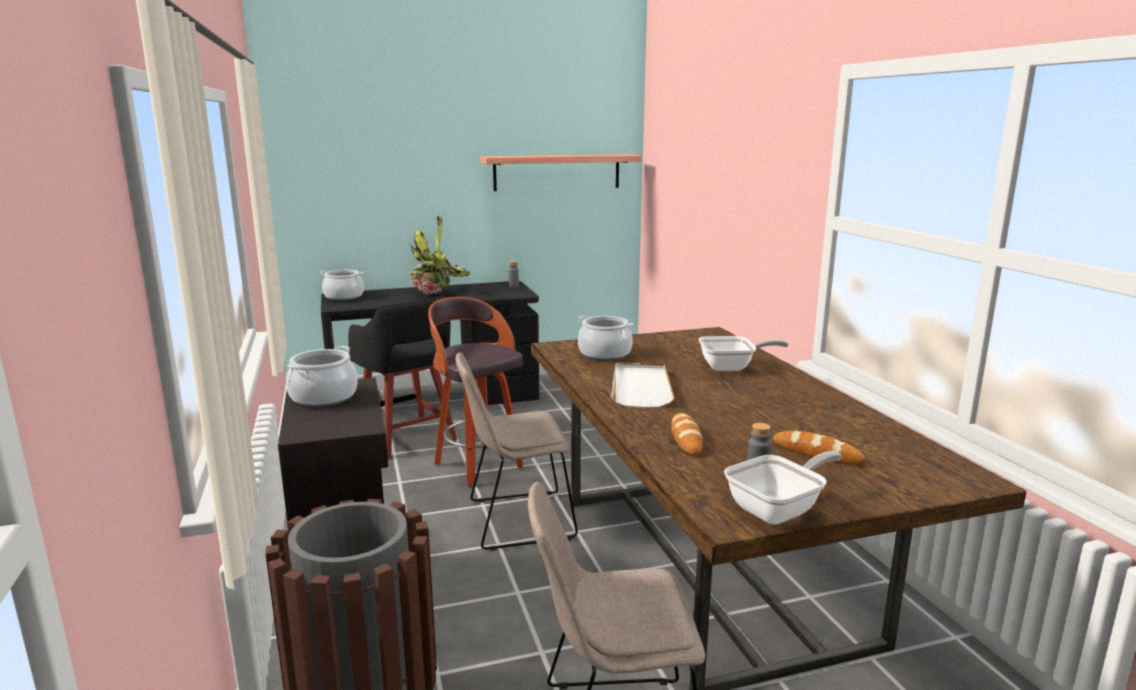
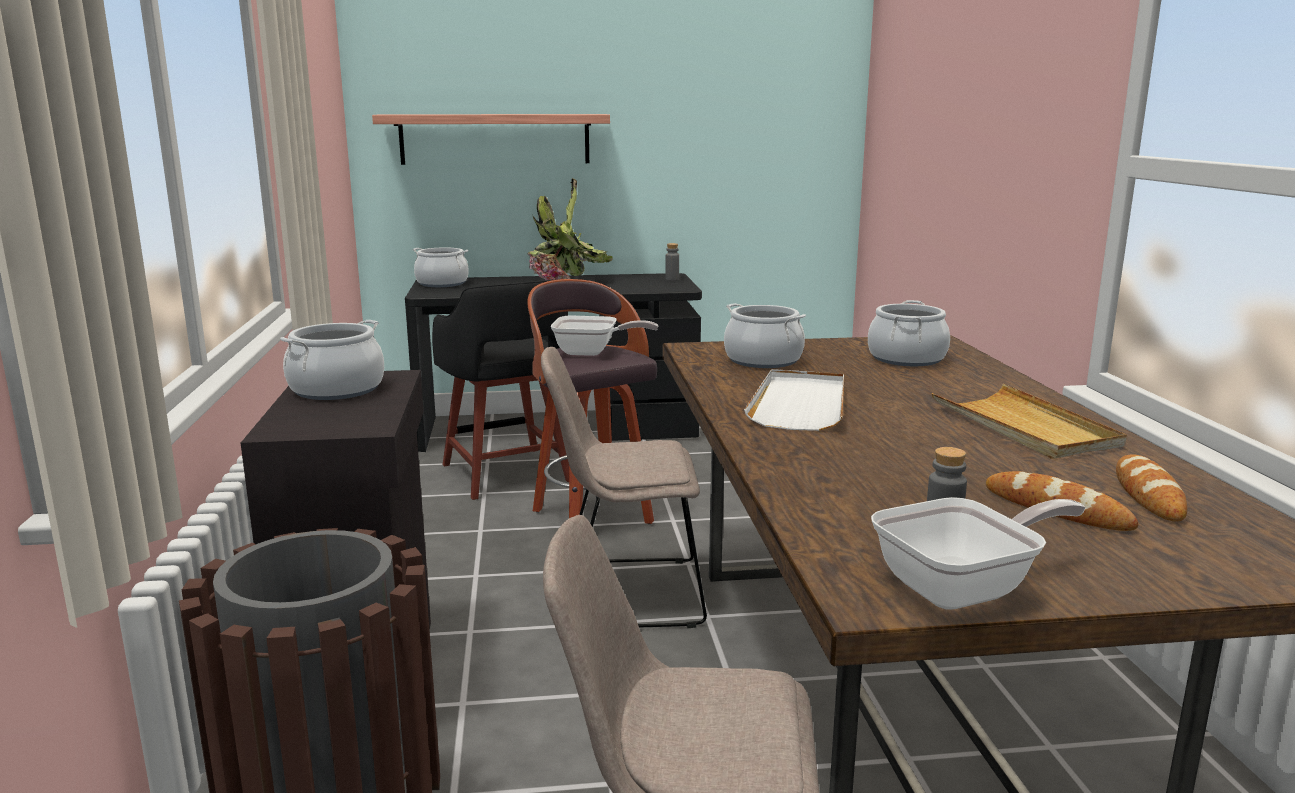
camera: 10 degrees right, 0 degrees up
shelf [480,154,642,191] -> shelf moved to [372,114,610,165]
bread [671,413,703,455] -> bread moved to [1116,454,1187,522]
frying pan [698,336,789,371] -> frying pan moved to [551,316,658,356]
none -> cooking pot [868,300,950,366]
none -> beige tray [931,384,1127,459]

